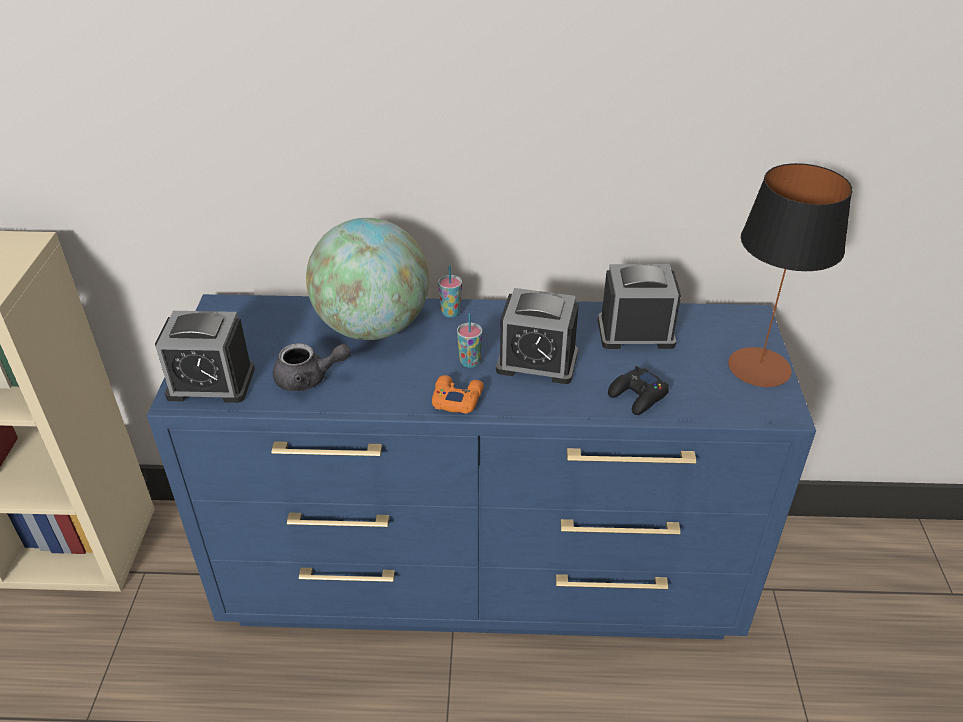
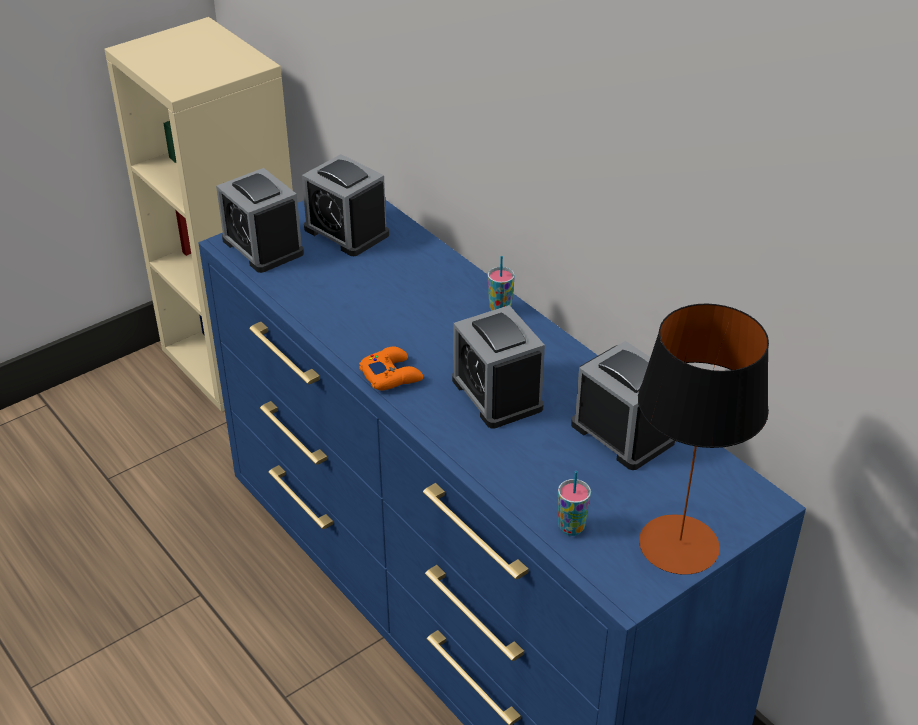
camera: 50 degrees right, 0 degrees up
grey teapot [273,343,351,391] -> none
globe [306,218,429,340] -> none
cup [457,313,482,368] -> cup moved to [558,471,591,536]
black game controller [608,366,669,415] -> none
none -> alarm clock [302,154,389,256]

